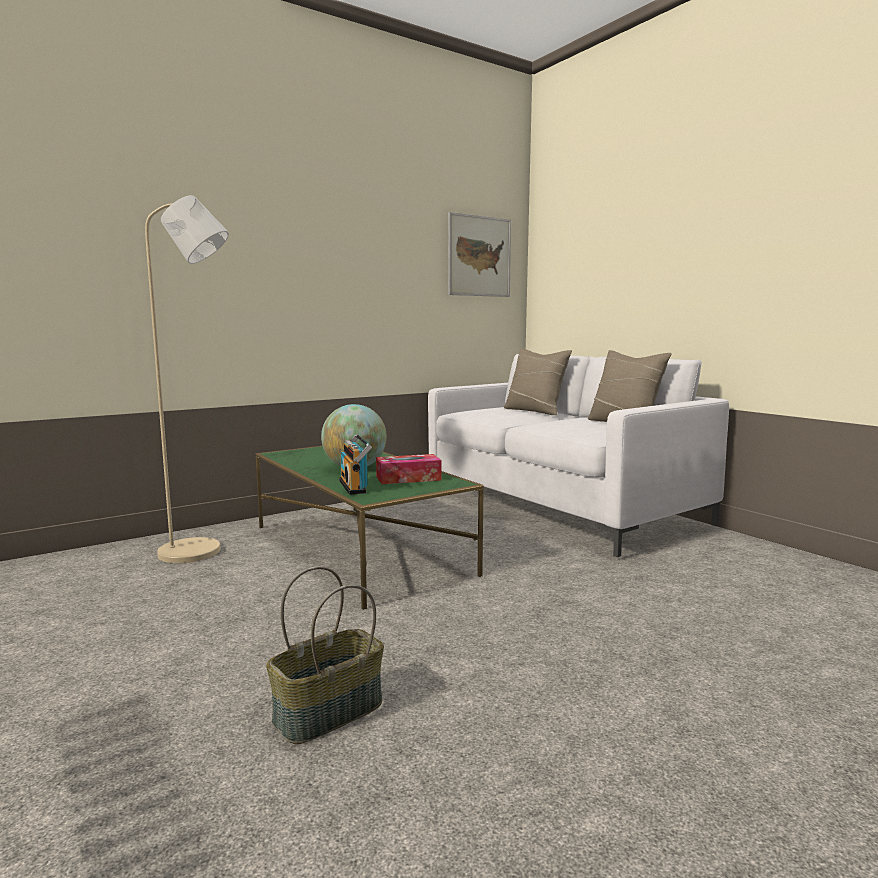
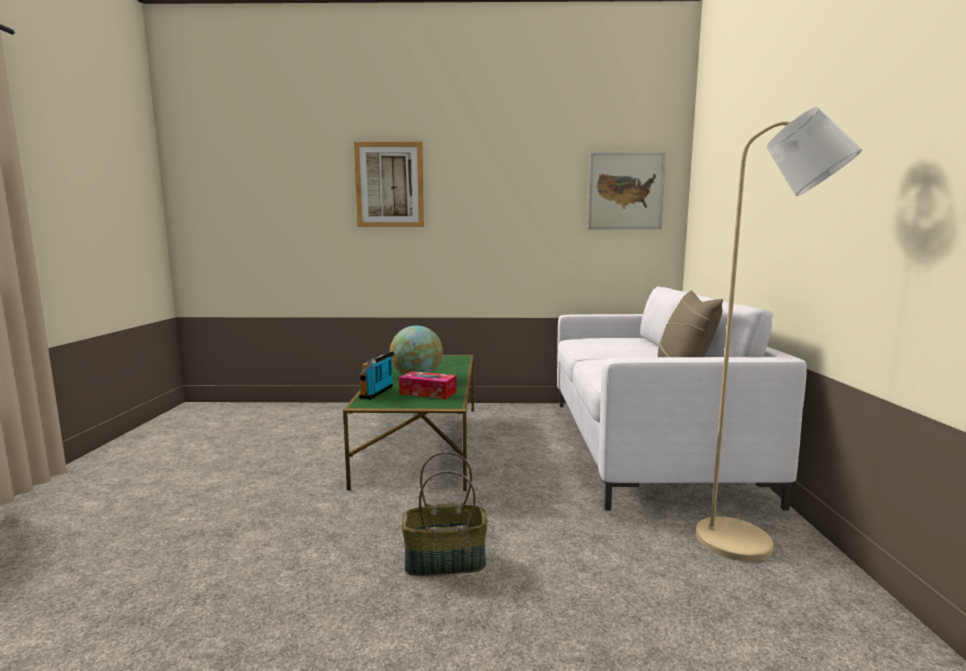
camera: 35 degrees right, 0 degrees up
beige floor lamp [145,195,229,563] -> beige floor lamp moved to [696,107,862,562]
basket [266,566,384,744] -> basket moved to [401,451,488,576]
beige pillow [504,348,572,415] -> none
none -> picture [354,142,424,227]

